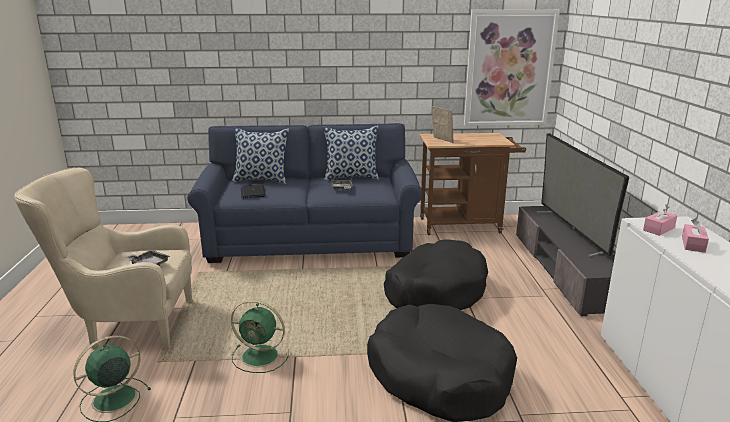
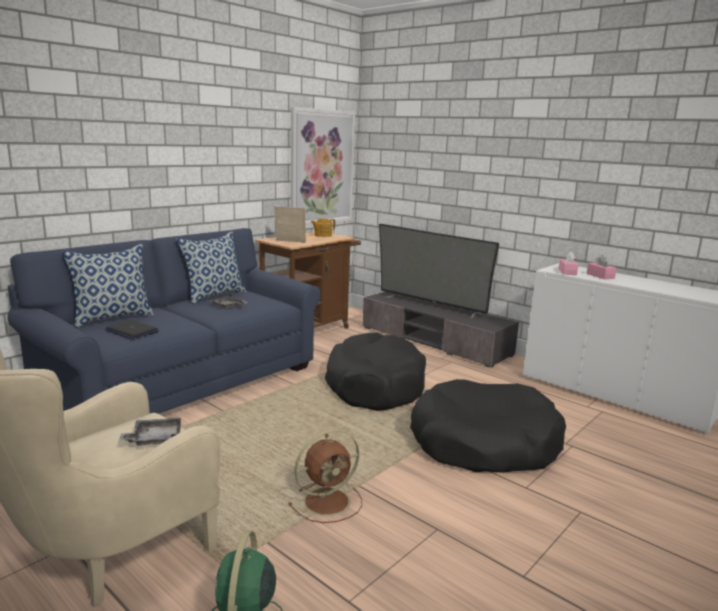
camera: 45 degrees left, 5 degrees down
green fan [231,300,289,373] -> brown fan [288,429,362,523]
none -> teapot [311,219,335,237]

